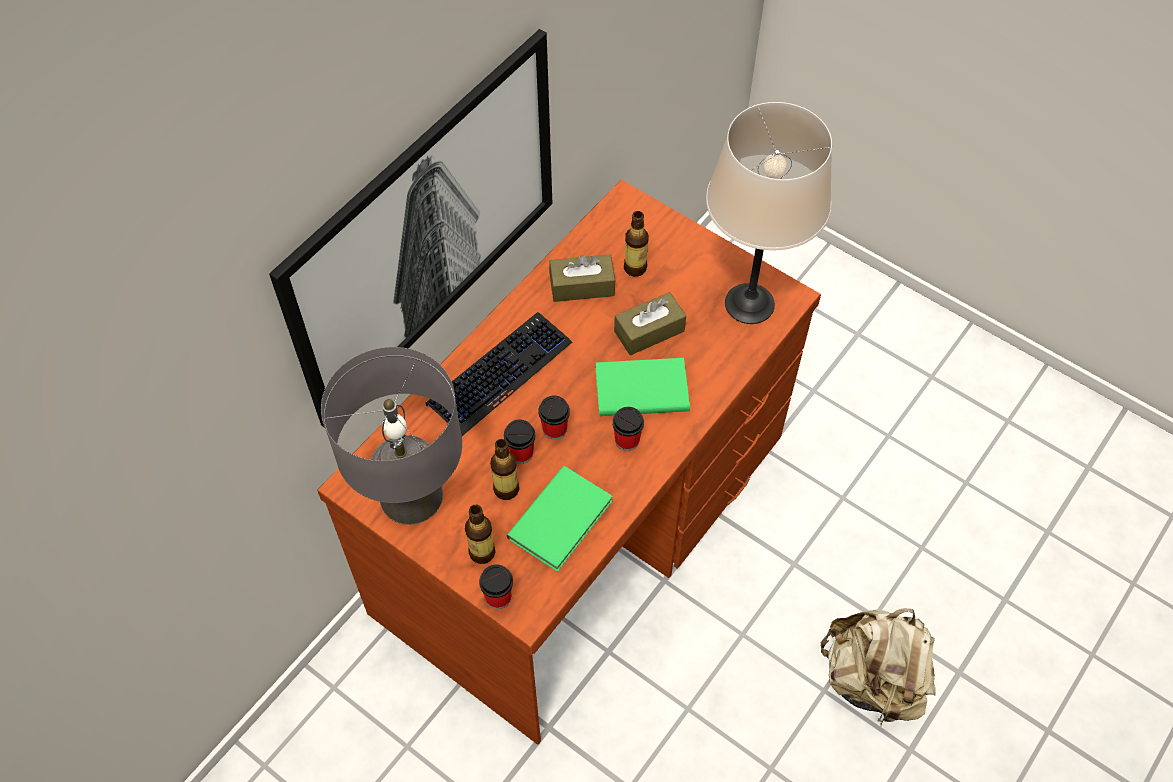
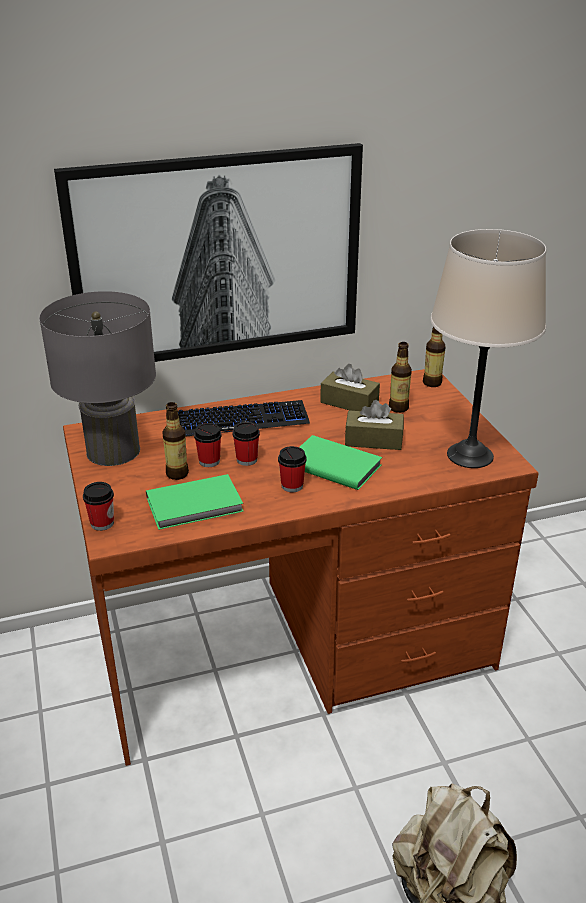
camera: 35 degrees right, 25 degrees down
bottle [465,504,496,564] -> bottle moved to [423,327,446,387]

